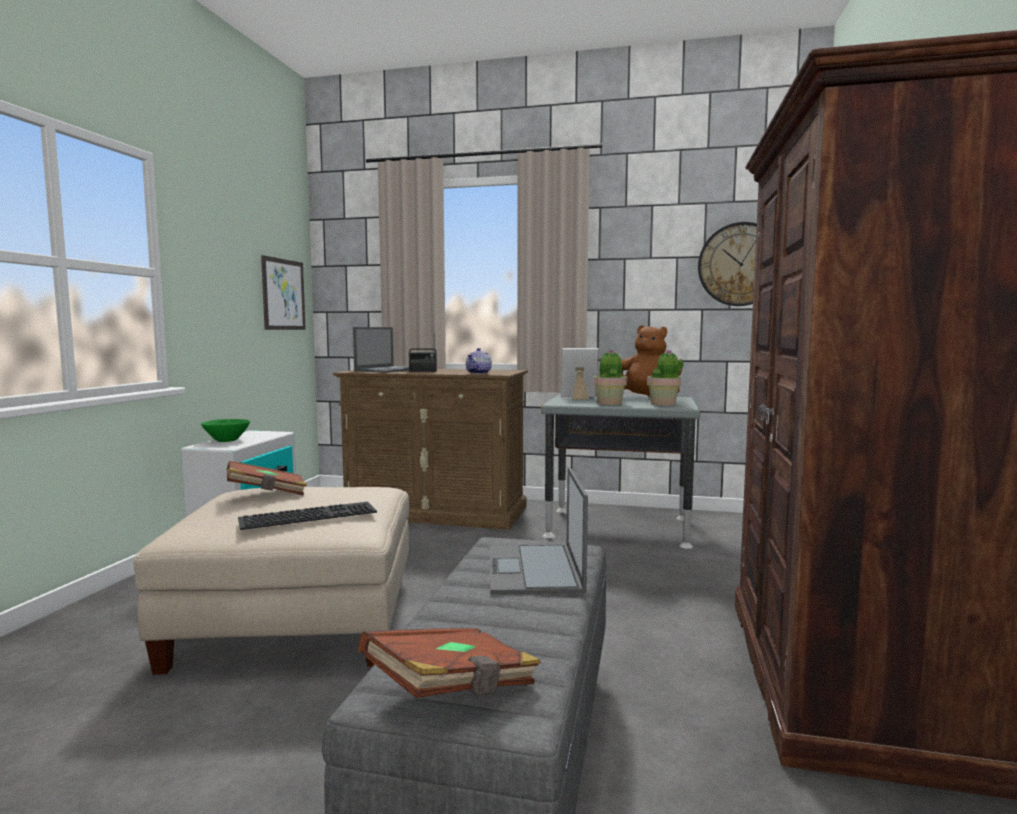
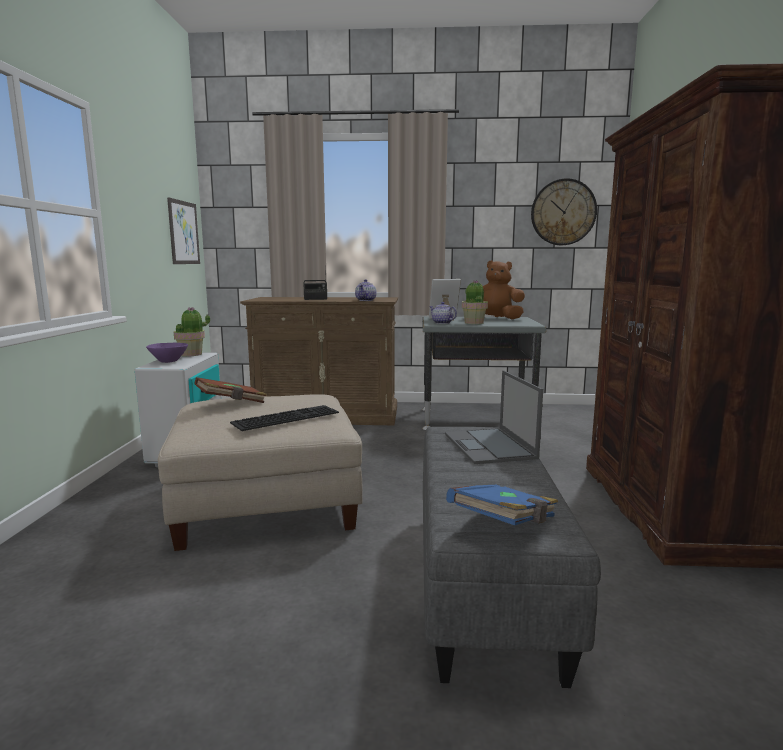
camera: 10 degrees left, 5 degrees up
green bowl [201,419,250,442] -> purple bowl [146,343,188,363]
laptop [353,327,409,373] -> none
brown book [358,628,541,698] -> blue book [446,485,558,526]
potted plant [647,349,683,406] -> potted plant moved to [174,307,210,357]
none -> teapot [429,302,457,324]

